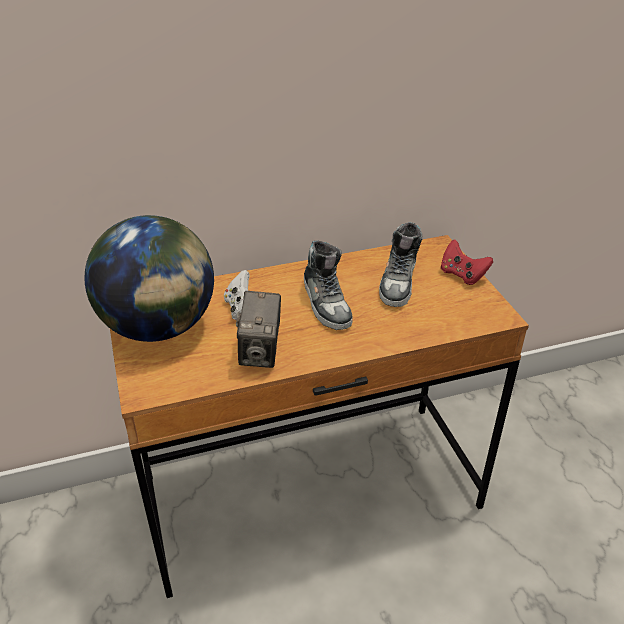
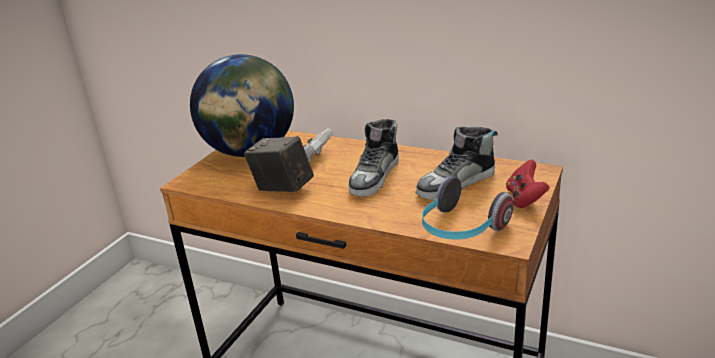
camera: 45 degrees right, 10 degrees down
camera [236,291,281,368] -> camera turned 75 degrees clockwise [244,136,314,192]
none -> headphones [422,176,514,240]

